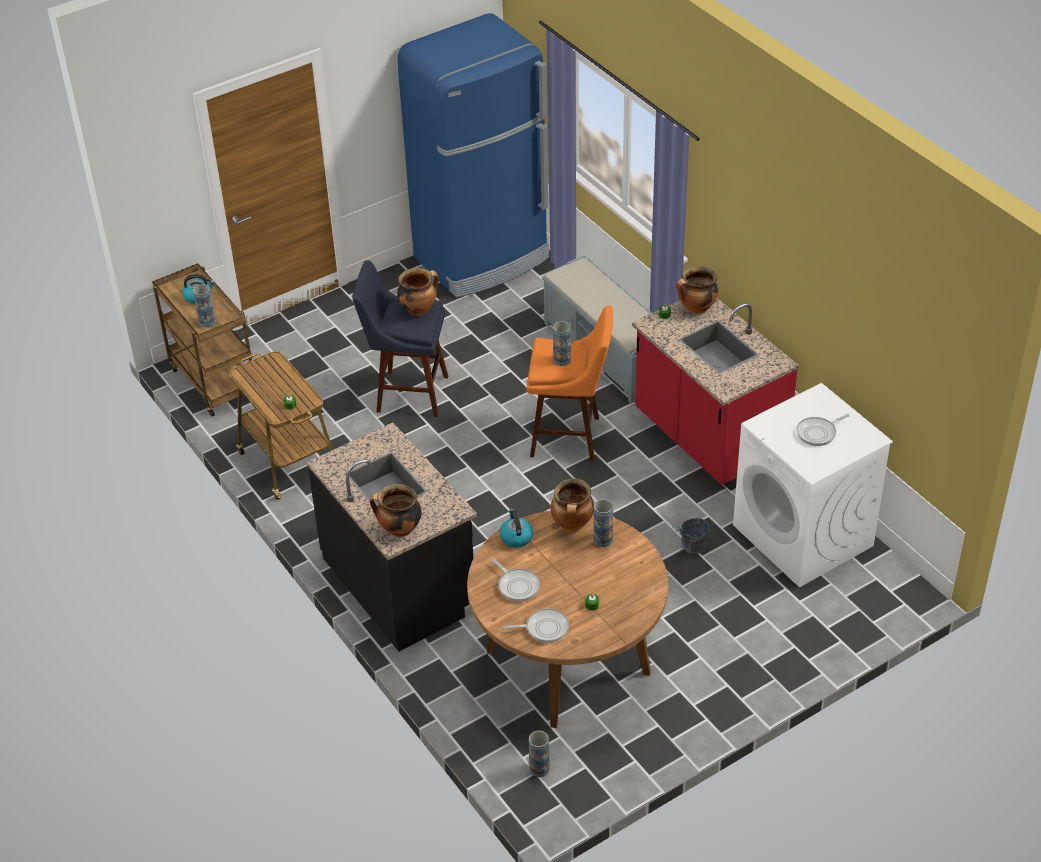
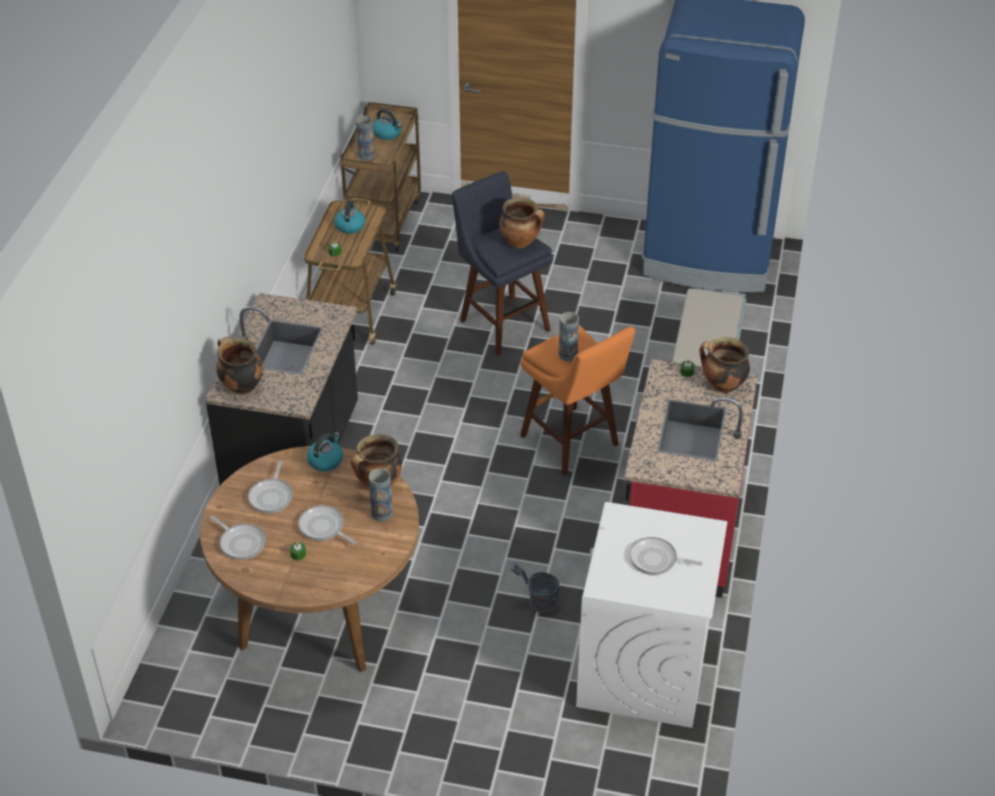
camera: 45 degrees right, 0 degrees up
vase [529,731,550,777] -> none
none -> frying pan [298,505,356,544]
none -> kettle [334,200,365,234]

